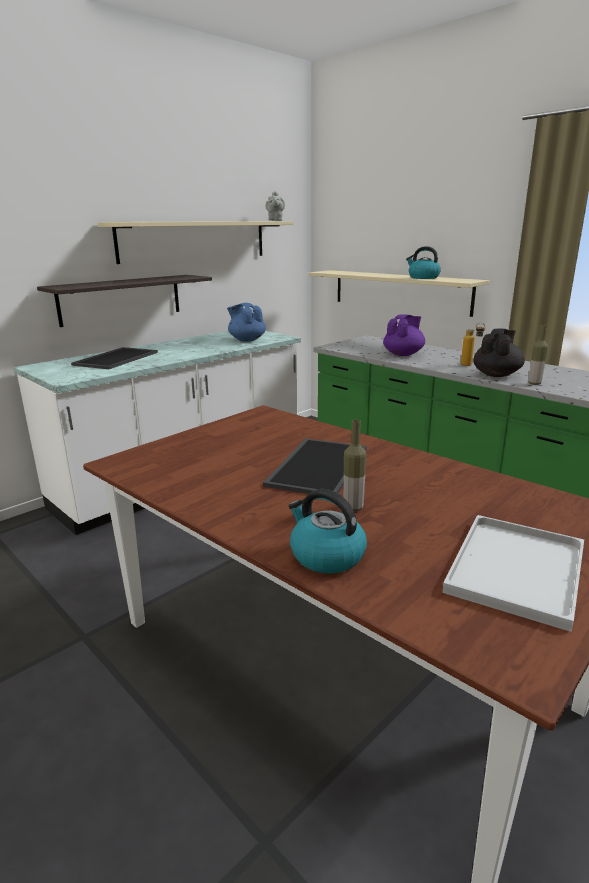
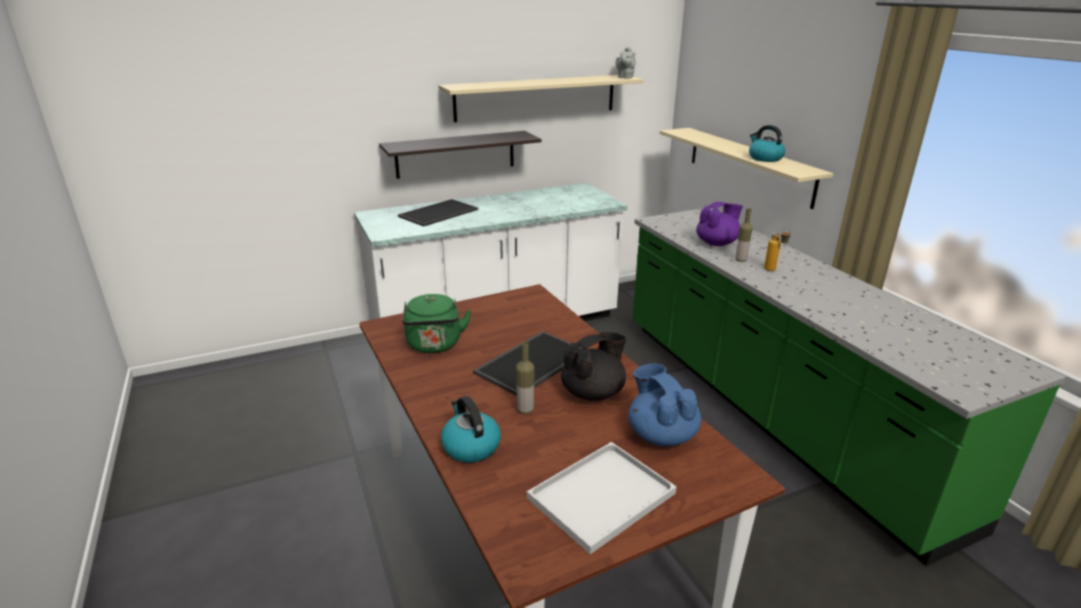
camera: 20 degrees right, 5 degrees up
blue teapot [227,303,266,342] -> blue teapot moved to [628,364,701,446]
black teapot [473,329,525,377] -> black teapot moved to [561,332,626,401]
bottle [528,324,548,385] -> bottle moved to [735,208,753,262]
none -> green kettle [402,294,471,353]

